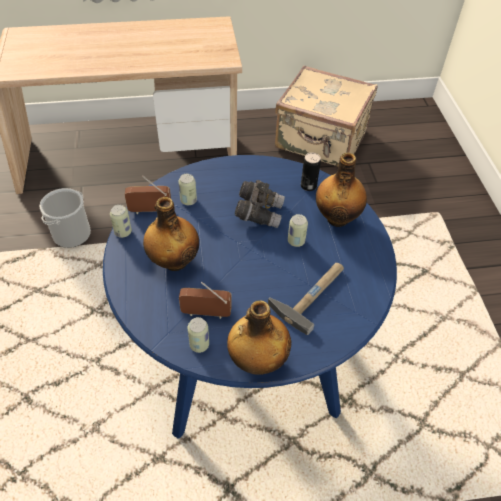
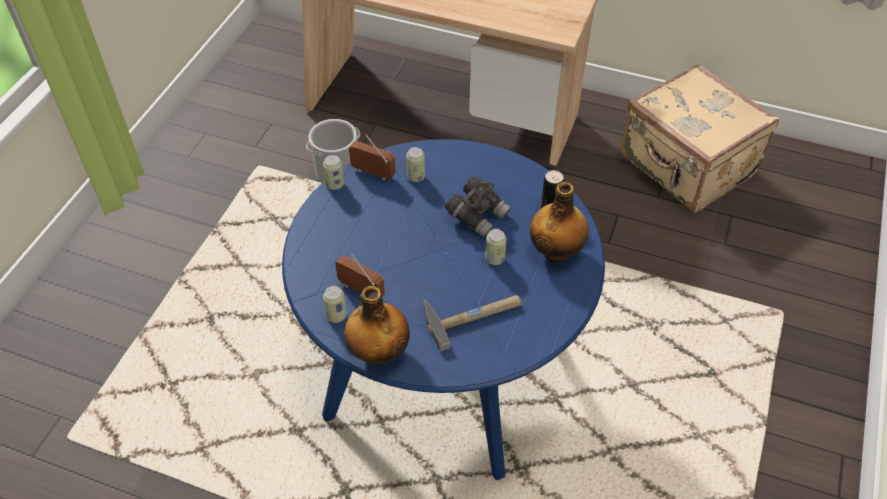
camera: 30 degrees right, 0 degrees up
bottle [143,197,199,271] -> none

